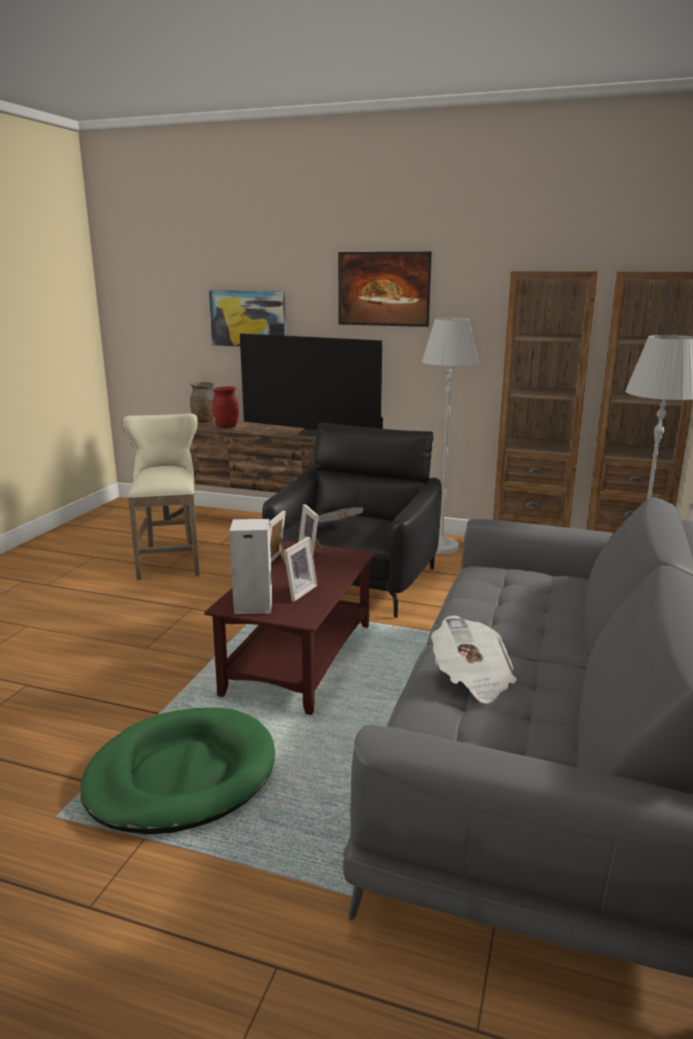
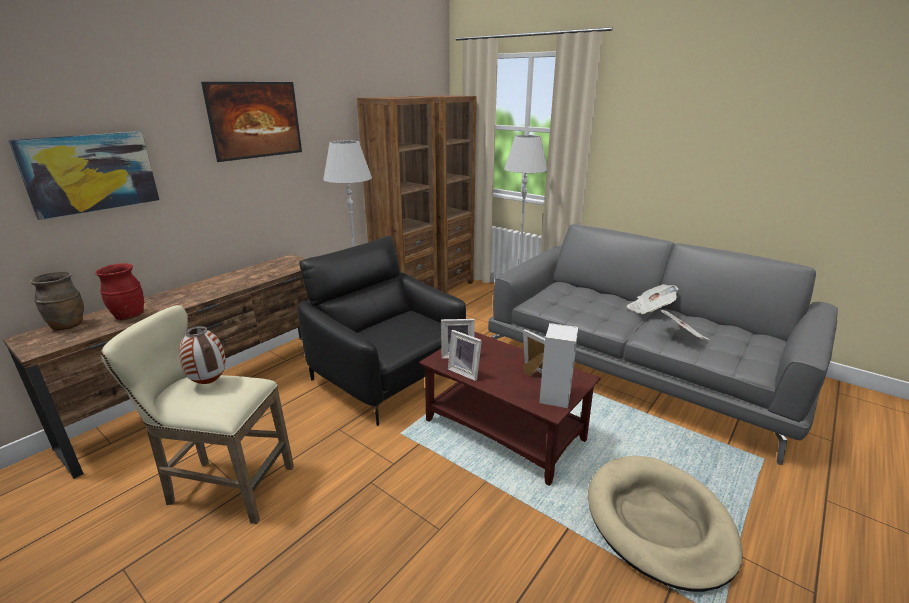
camera: 70 degrees left, 5 degrees up
green dog bed [80,708,275,834] -> beige dog bed [588,456,743,592]
television [240,333,383,437] -> none
newspaper [318,507,363,522] -> newspaper moved to [627,284,679,315]
none -> vase [179,326,226,384]

